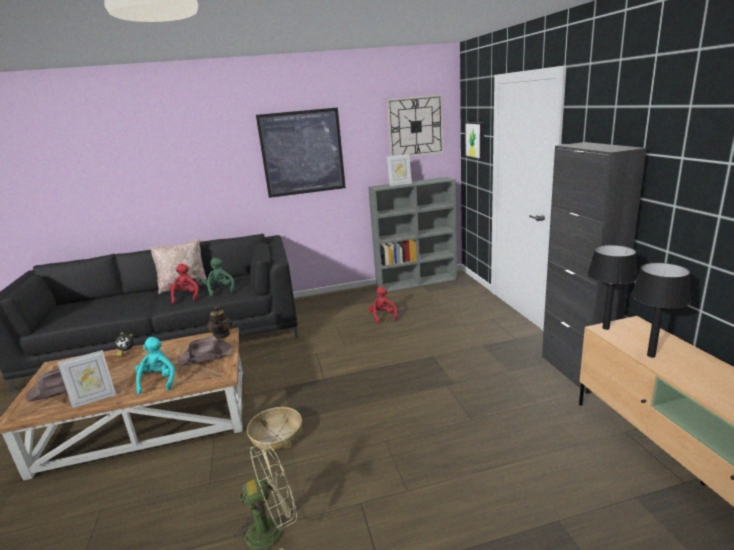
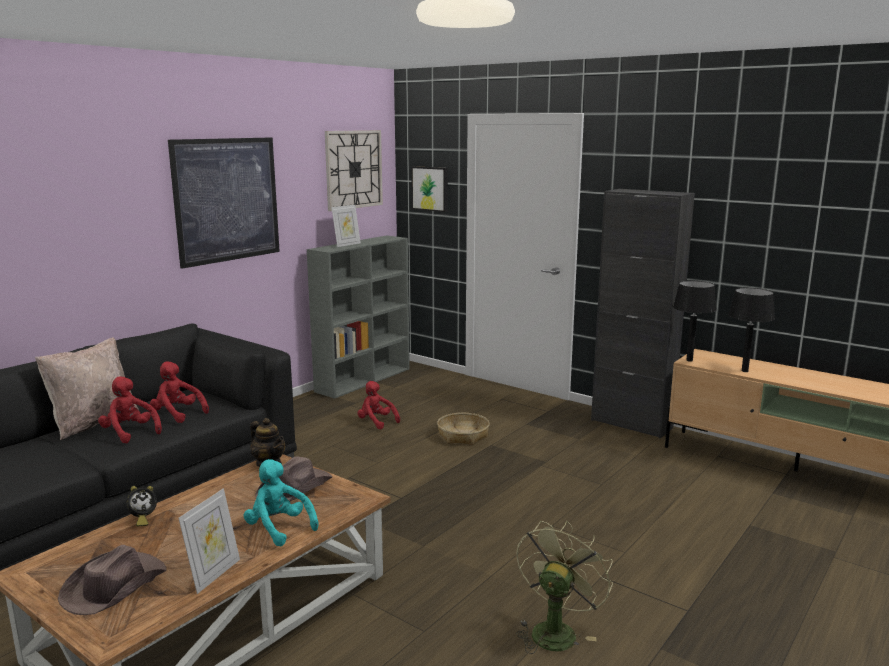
camera: 40 degrees left, 5 degrees down
green plush toy [203,258,235,297] -> red plush toy [150,361,209,423]
basket [247,407,302,453] -> basket moved to [437,413,490,445]

